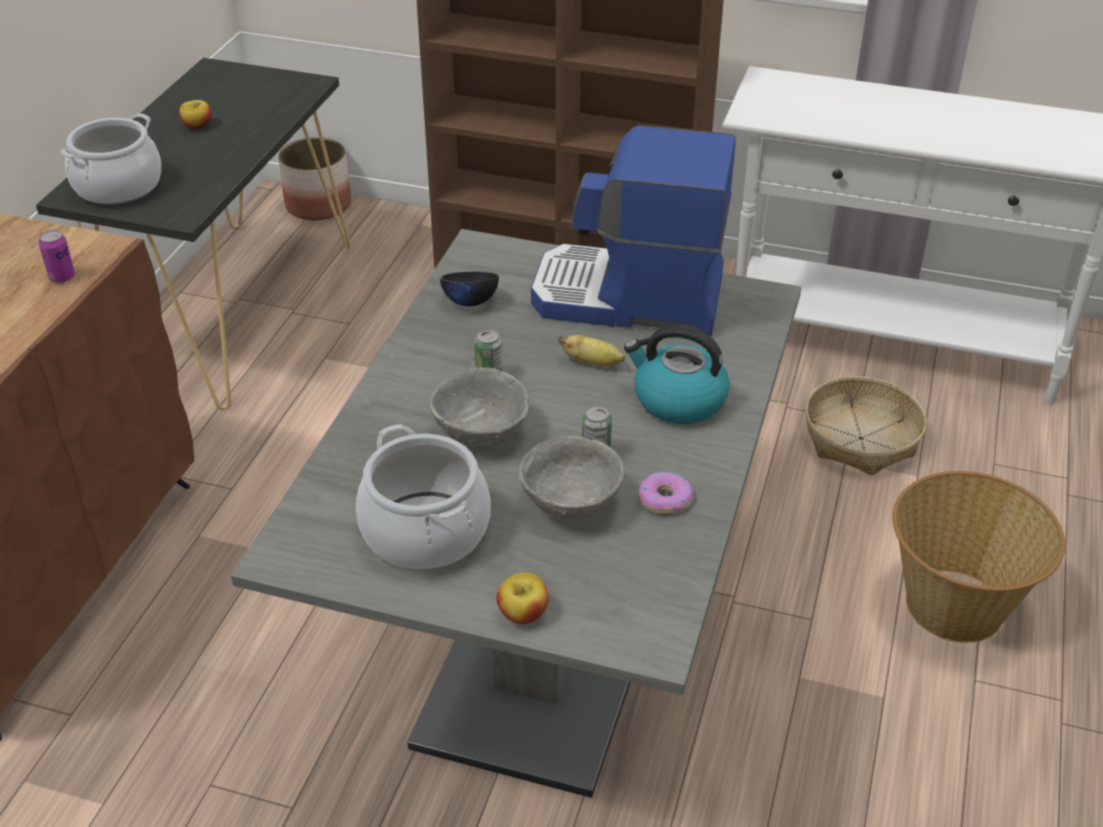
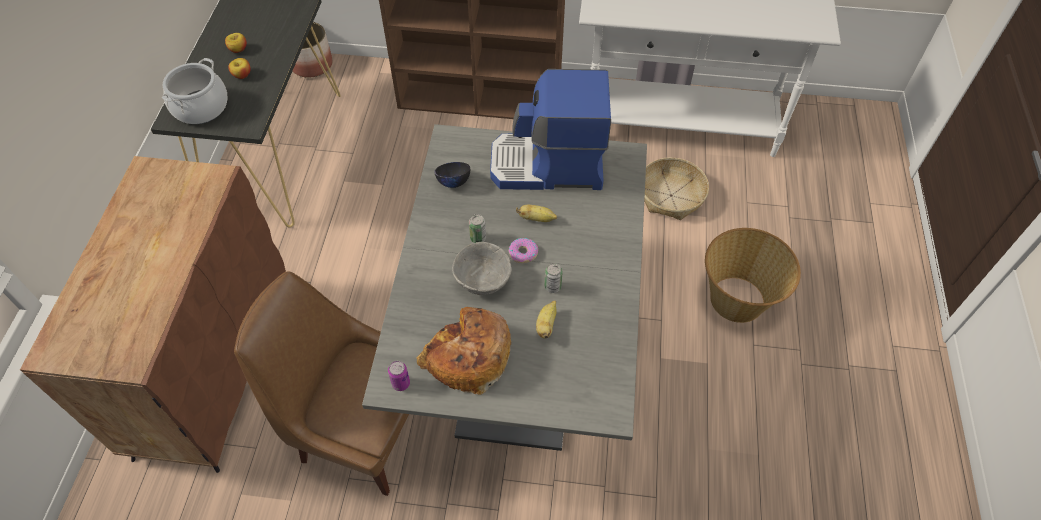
camera: 10 degrees left, 15 degrees up
can [39,230,75,283] -> can moved to [388,361,410,391]
cooking pot [356,424,490,570] -> bread [416,307,511,395]
apple [496,573,549,624] -> apple moved to [228,58,251,79]
grey bowl [519,436,625,519] -> banana [536,300,557,339]
kettle [624,325,730,424] -> none
donut [639,472,693,514] -> donut moved to [509,238,538,263]
none -> brown chair [234,271,409,496]

